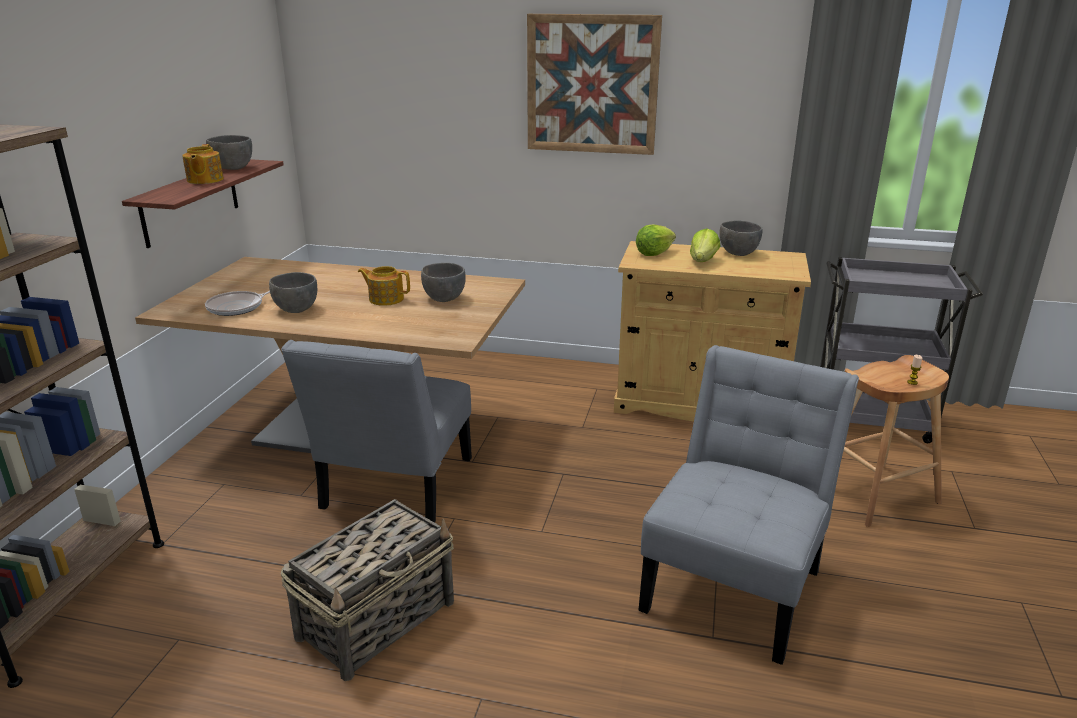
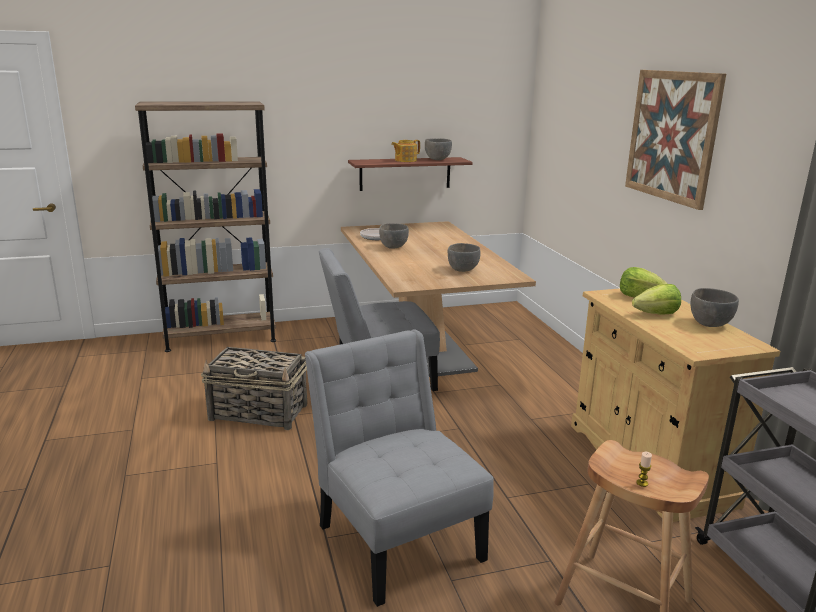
camera: 60 degrees right, 5 degrees down
teapot [358,266,410,306] -> none
grey chair [638,345,859,665] -> grey chair turned 120 degrees counterclockwise [305,330,494,607]

